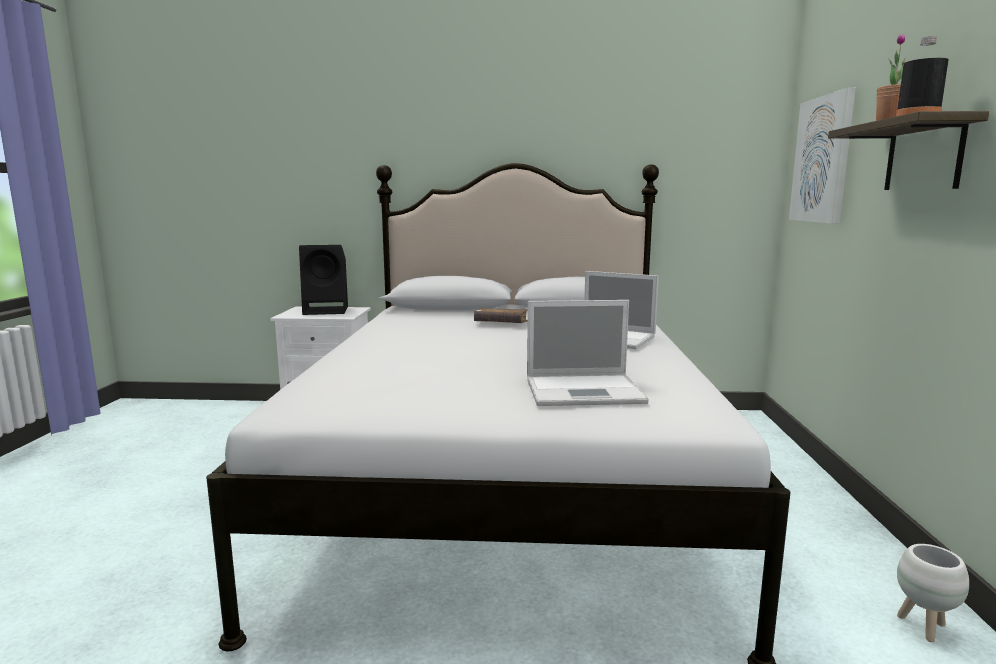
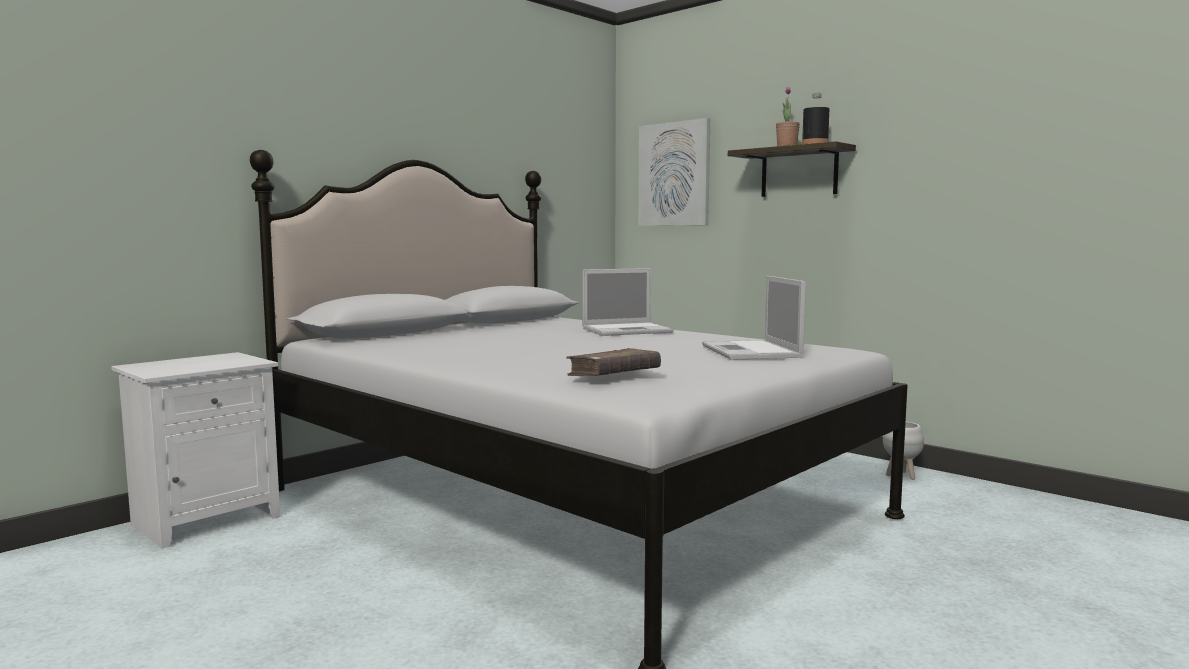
camera: 50 degrees left, 5 degrees down
black speaker [299,245,348,315] -> none
brown book [474,308,528,323] -> brown book moved to [566,348,661,376]
laptop [527,300,649,406] -> laptop turned 135 degrees clockwise [702,276,806,360]

